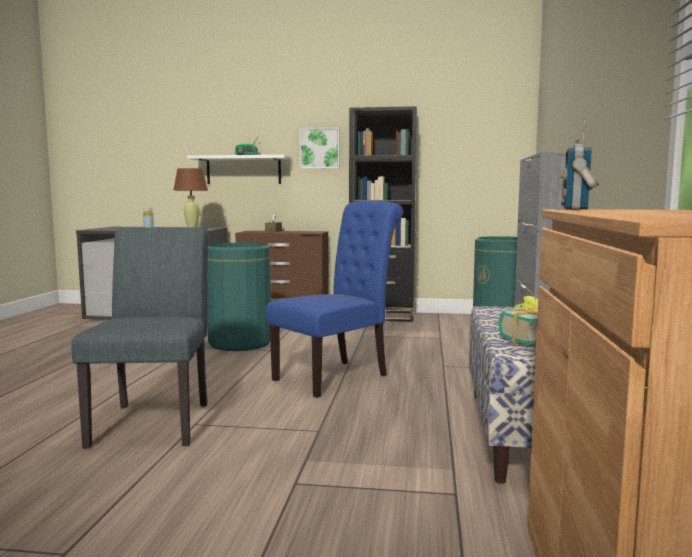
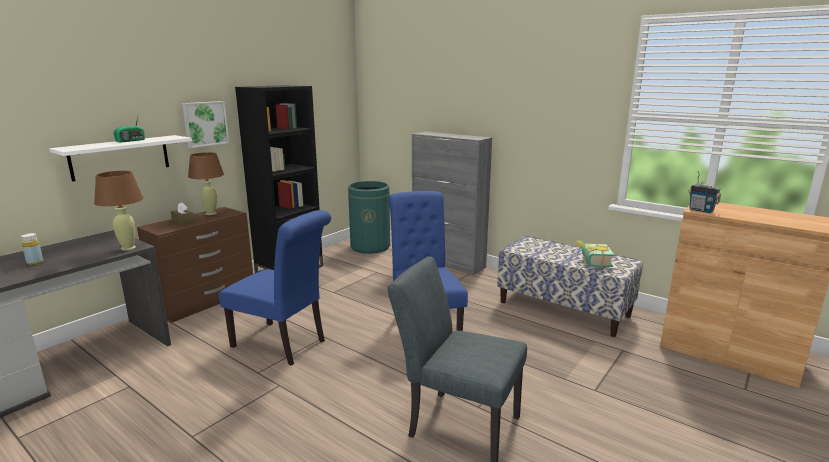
camera: 60 degrees left, 10 degrees up
green trash can [207,243,271,351] -> blue chair [219,210,331,366]
none -> brown table lamp [188,152,224,215]

